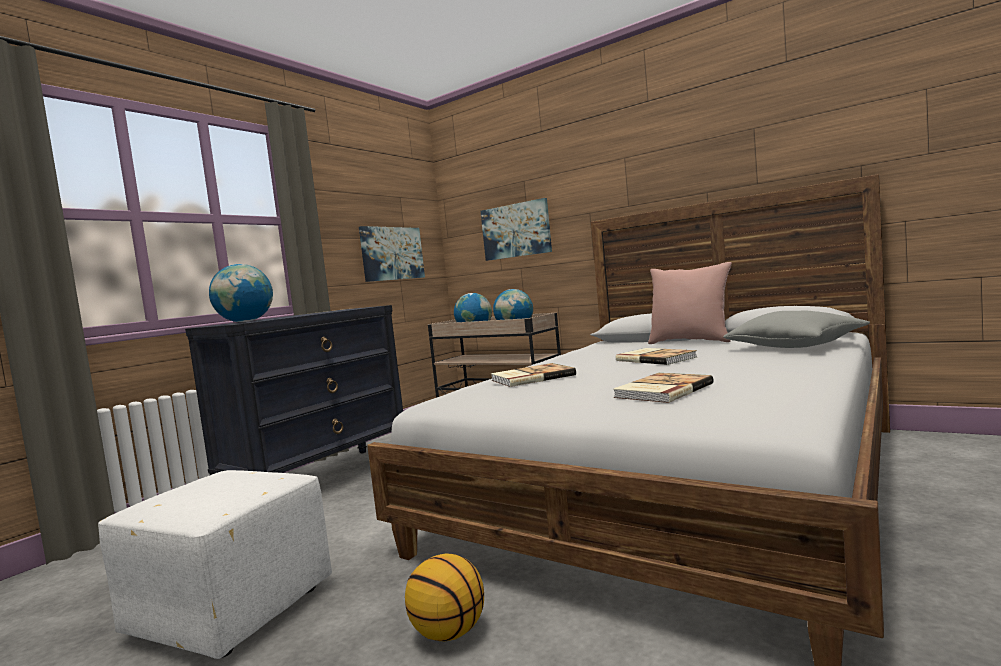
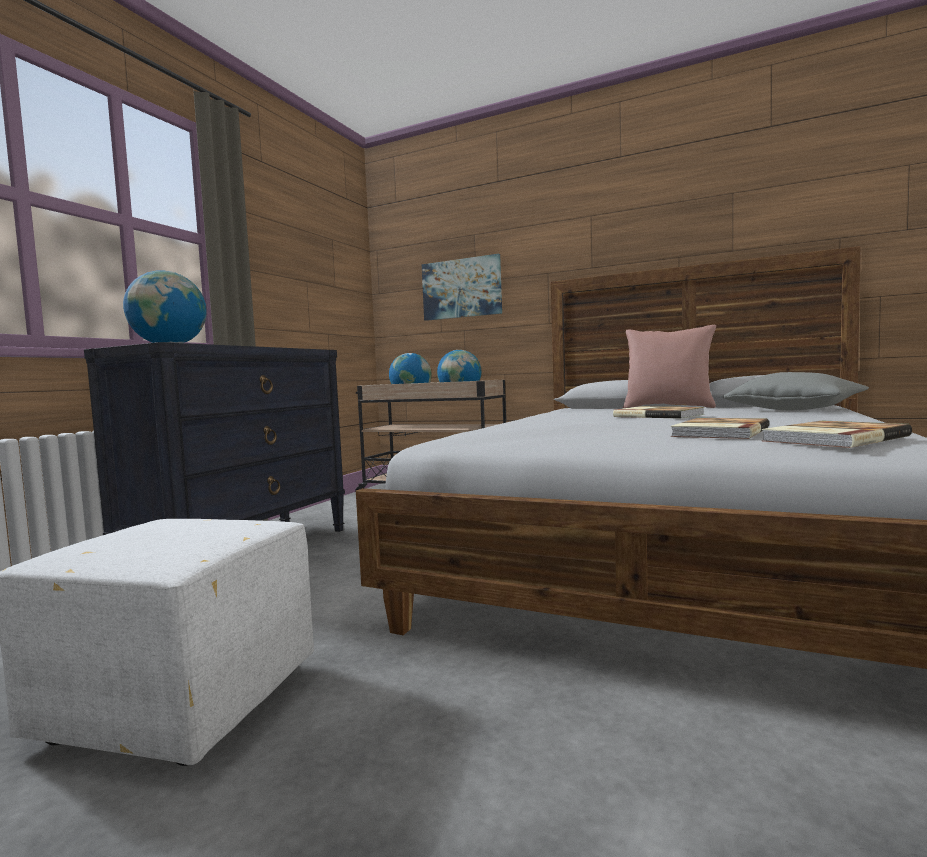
camera: 10 degrees left, 0 degrees up
picture [359,226,425,282] -> none
basketball [405,554,484,641] -> none
book [491,363,576,387] -> book moved to [761,421,912,448]

